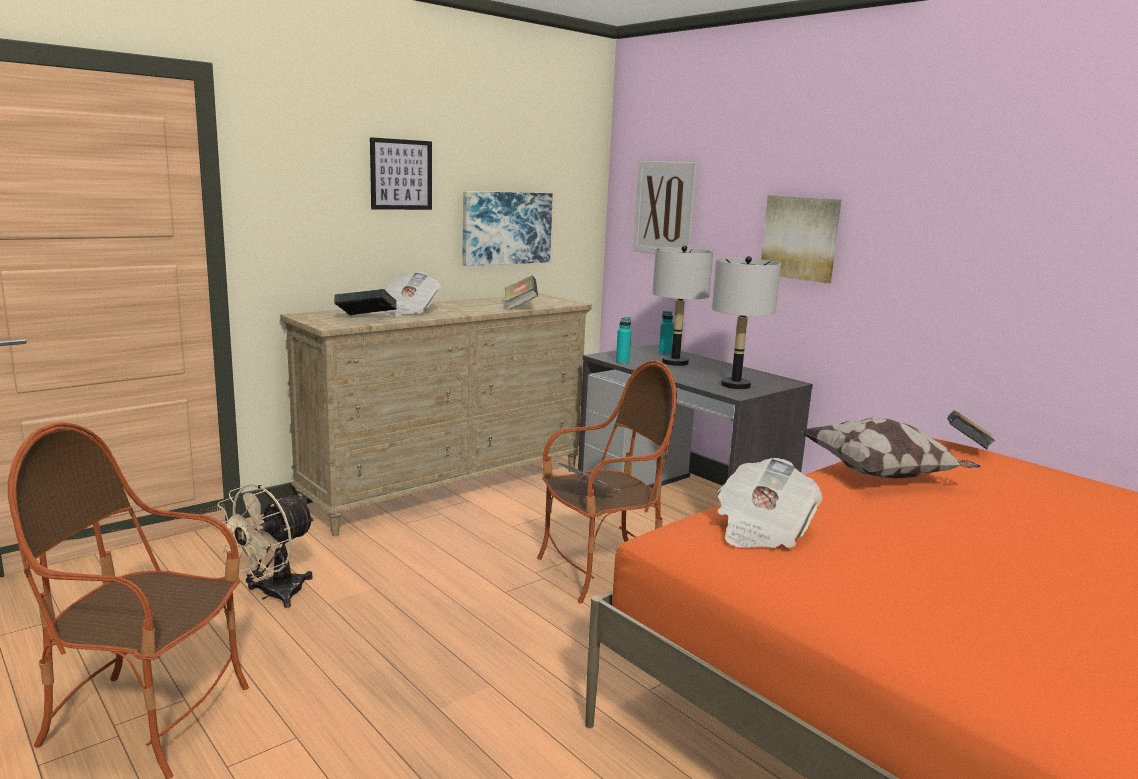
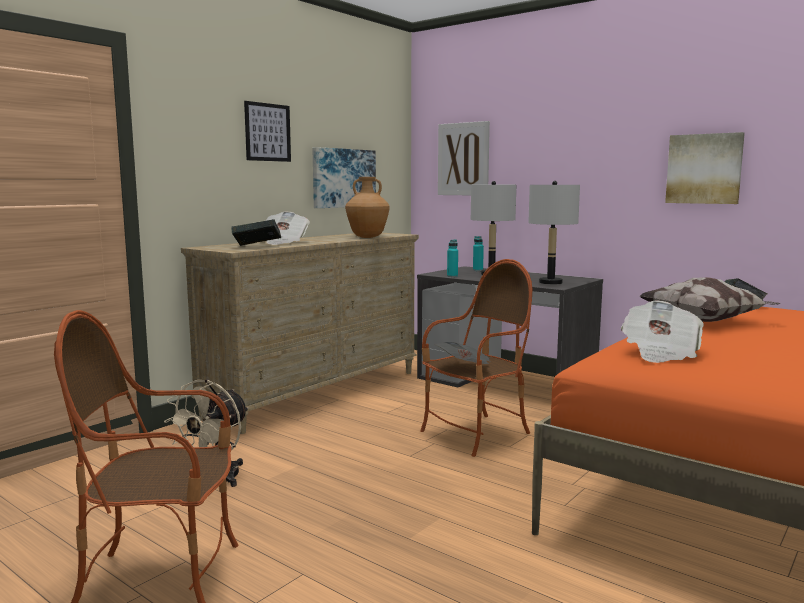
camera: 10 degrees left, 5 degrees down
book [505,276,538,310] -> brown vase [345,177,390,238]
picture [761,195,842,283] -> picture moved to [665,132,745,204]

